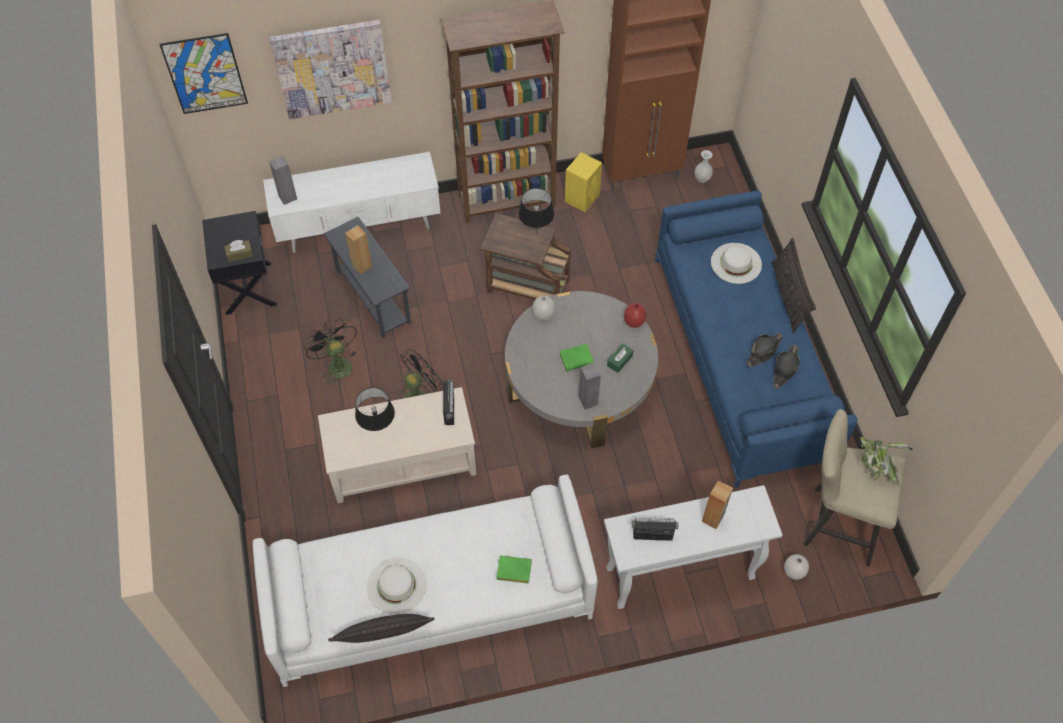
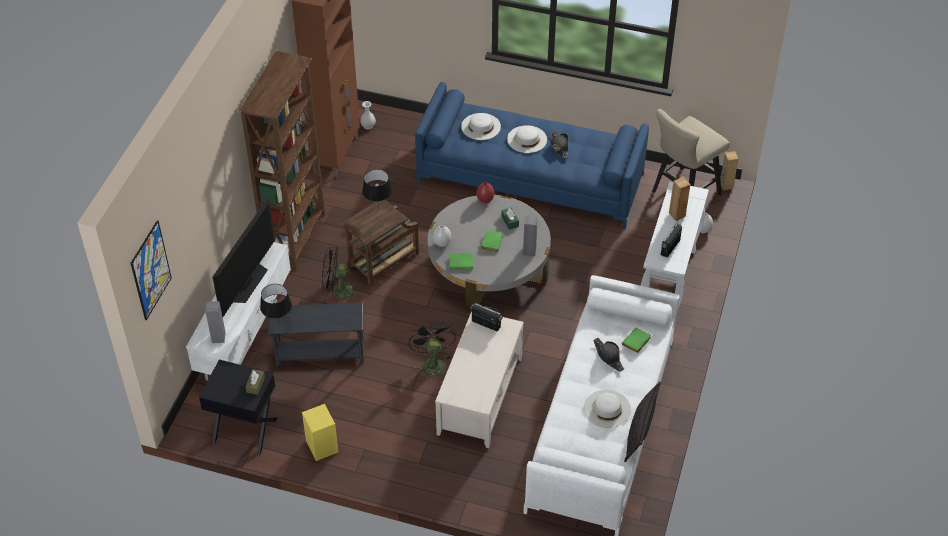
camera: 60 degrees left, 10 degrees down
picture [270,20,392,119] -> none
black fan [303,318,357,386] -> black fan moved to [322,247,359,303]
brown speaker [345,225,372,274] -> brown speaker moved to [720,151,738,190]
black table lamp [355,388,395,431] -> black table lamp moved to [260,284,292,323]
yellow speaker [565,152,602,212] -> yellow speaker moved to [302,404,339,461]
pillow [771,237,816,333] -> none
black hat [773,345,800,389] -> black hat moved to [593,338,624,372]
potted plant [860,437,913,486] -> none
none -> television [212,198,275,317]
none -> green book [450,253,473,269]
none -> white hat [507,125,547,153]

